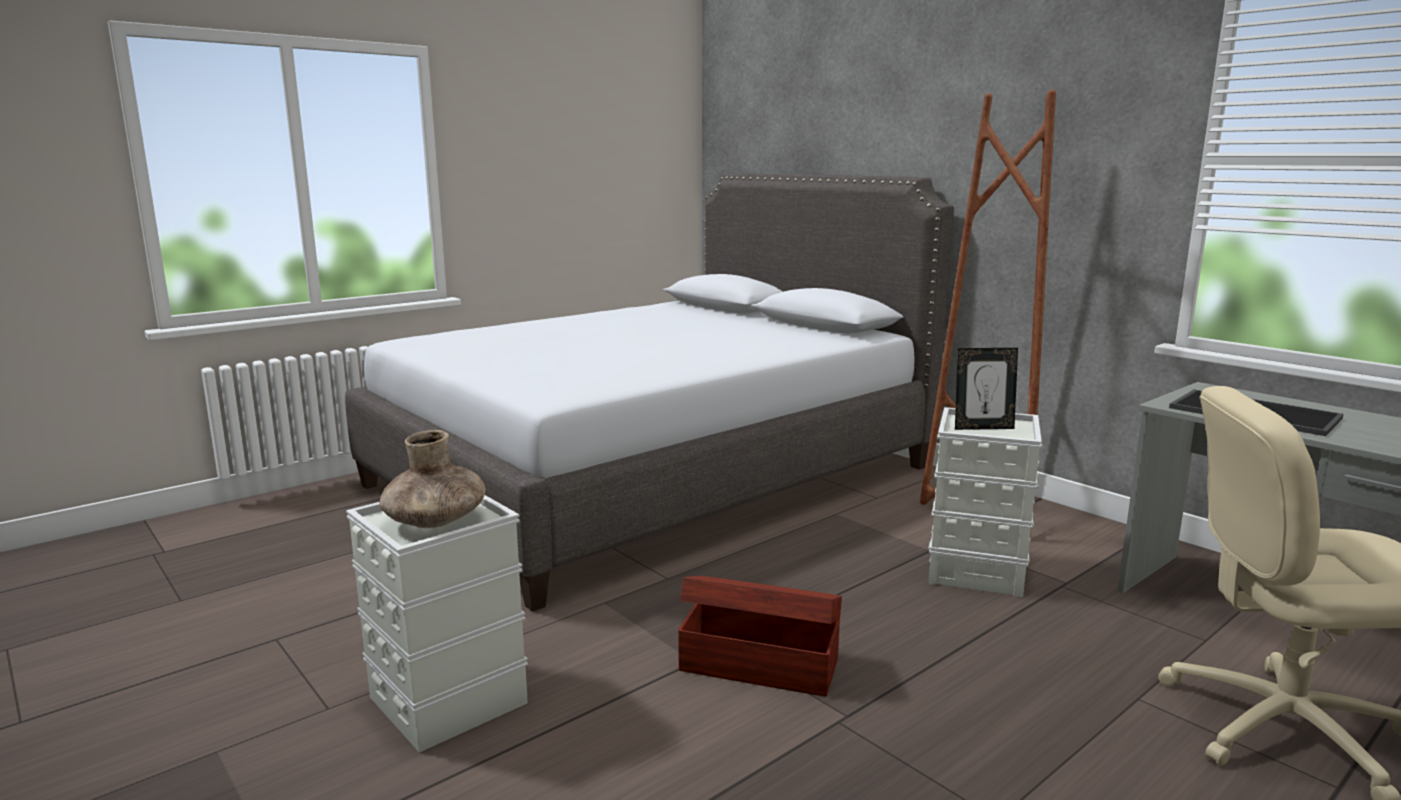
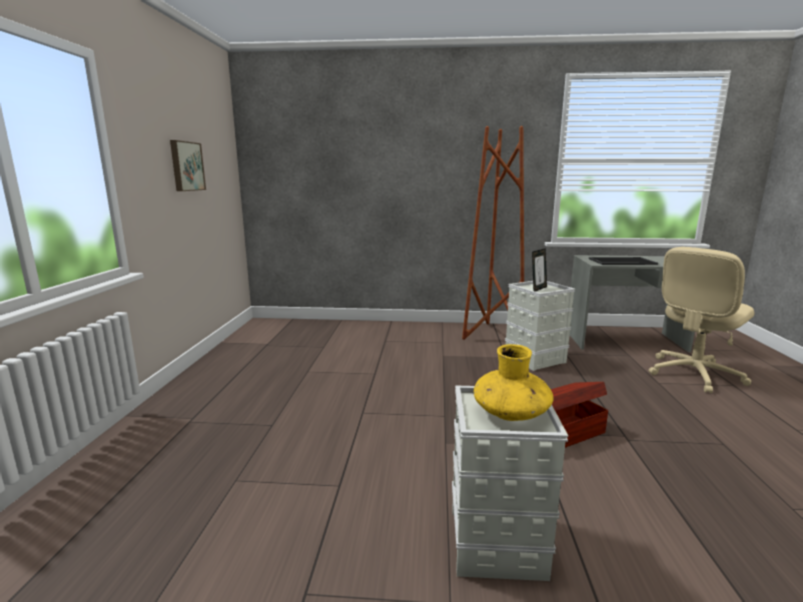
camera: 45 degrees left, 0 degrees up
grey bed [345,173,954,612] -> none
brown vase [380,430,485,528] -> yellow vase [474,344,554,421]
none -> picture [170,140,206,191]

